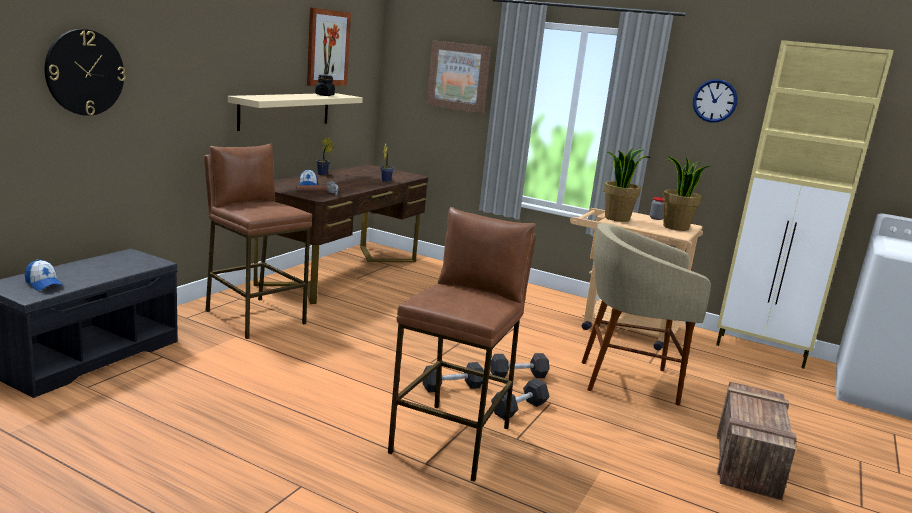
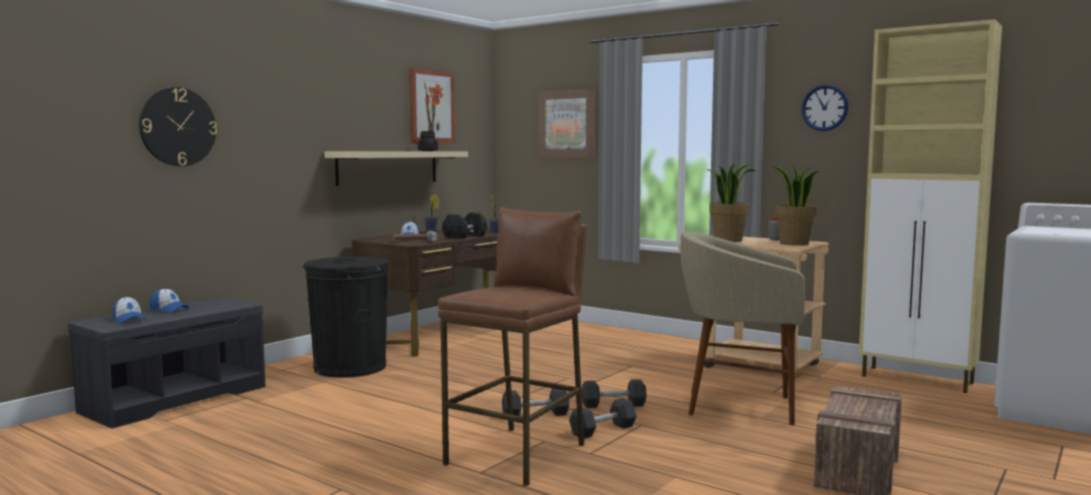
camera: 10 degrees right, 10 degrees down
brown stool [204,144,312,339] -> black trash can [303,257,390,378]
none -> cap [149,288,189,313]
none -> black dumbbell [442,212,487,239]

